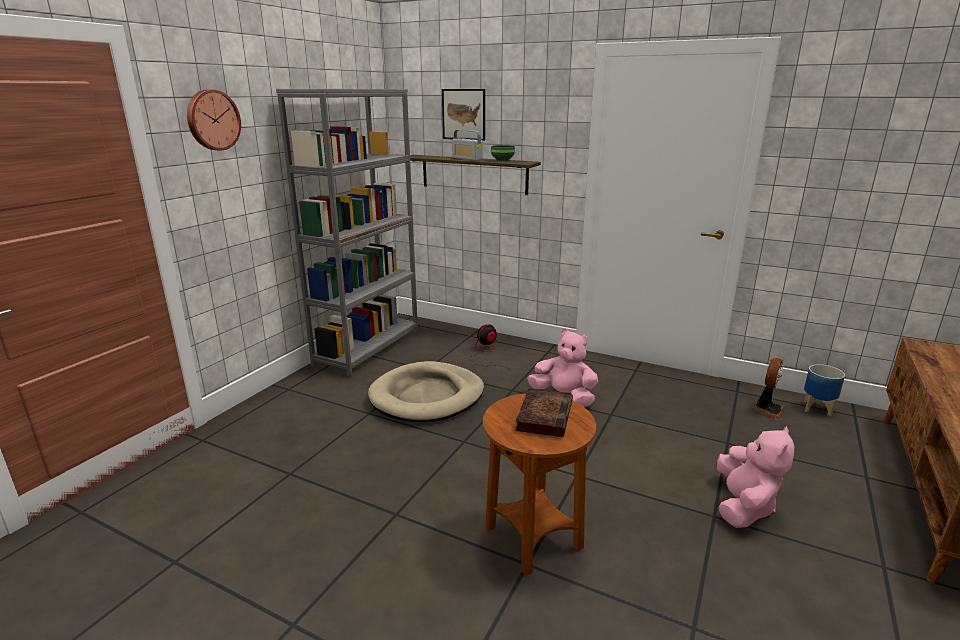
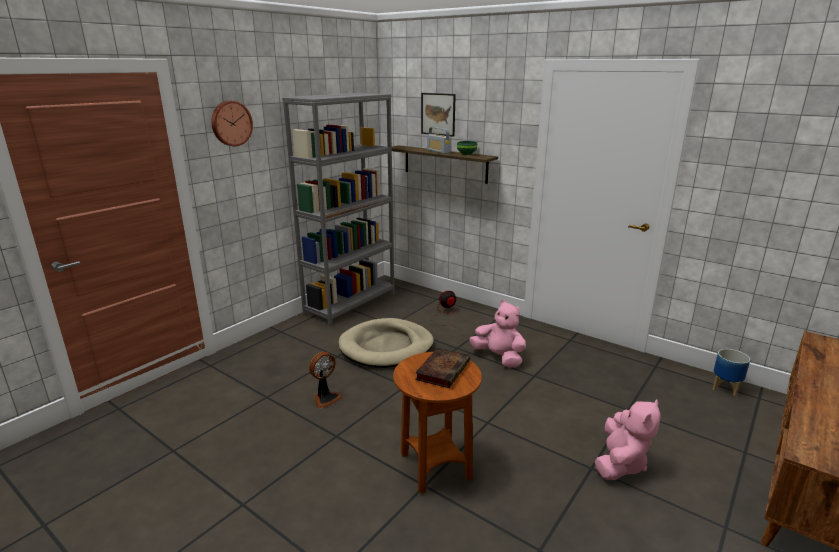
camera: 10 degrees right, 0 degrees up
fan [753,358,785,419] -> fan moved to [309,352,343,409]

